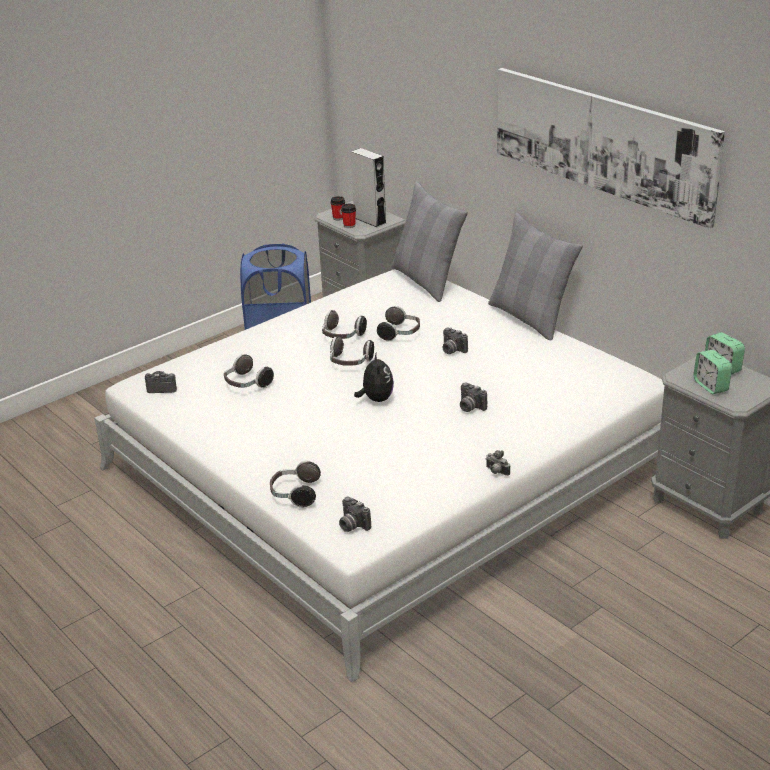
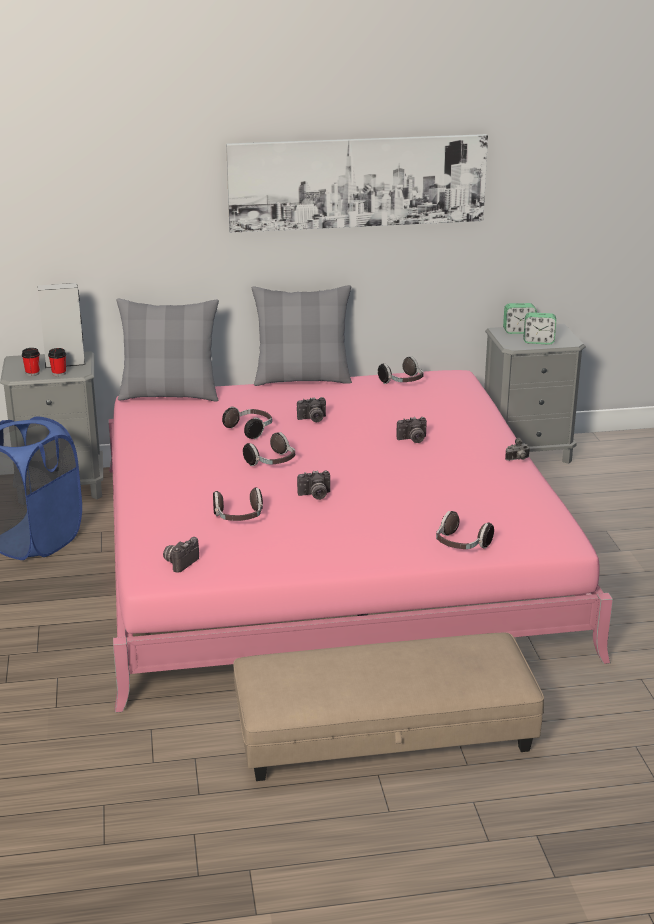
camera: 60 degrees left, 5 degrees down
white bed [94,269,664,683] -> pink bed [108,370,613,713]
headphones [322,310,367,339] -> headphones moved to [378,356,424,384]
camera [339,497,371,532] -> camera moved to [297,470,330,500]
plush toy [354,352,394,402] -> none
none -> beige ottoman [233,633,544,781]

